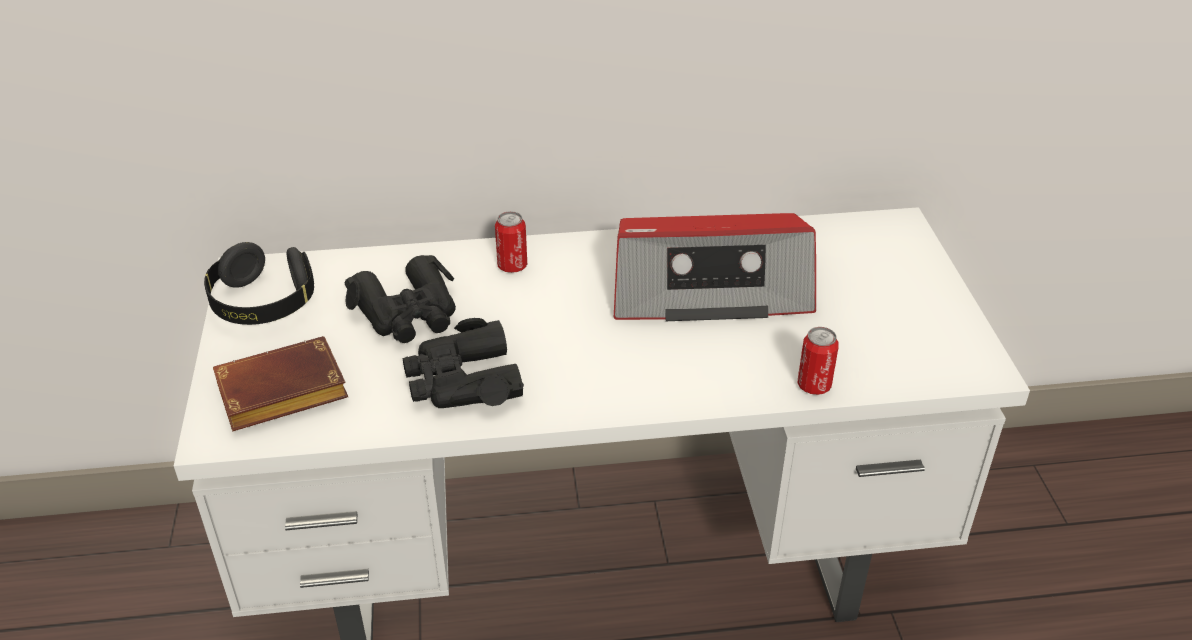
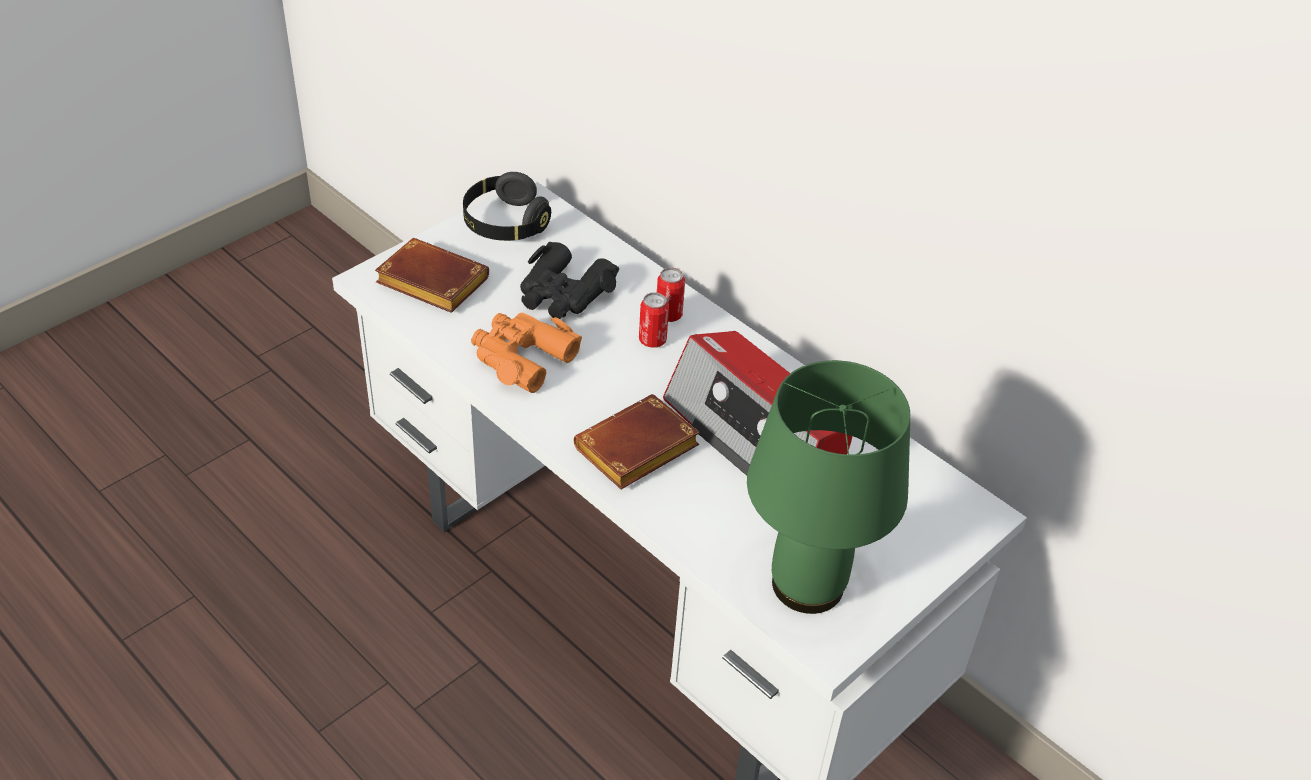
camera: 50 degrees right, 5 degrees up
black binoculars [403,318,524,408] -> orange binoculars [471,313,582,393]
can [798,327,839,395] -> can moved to [639,292,669,348]
none -> brown book [574,394,700,489]
none -> green table lamp [747,360,911,614]

